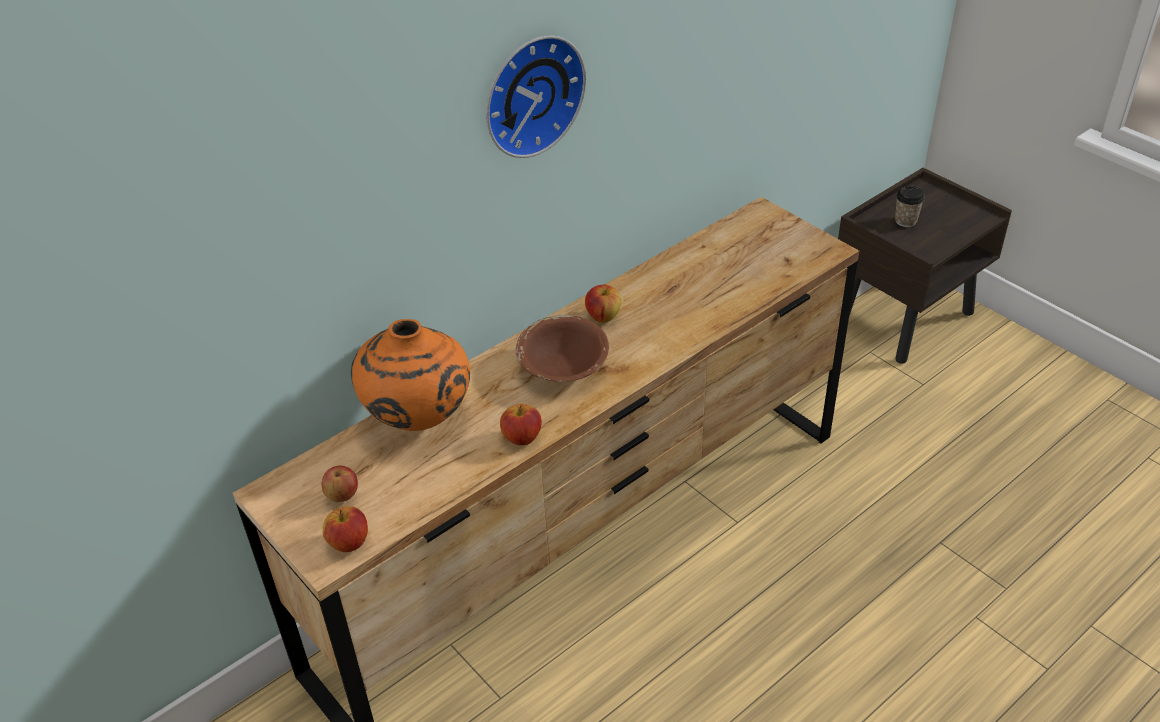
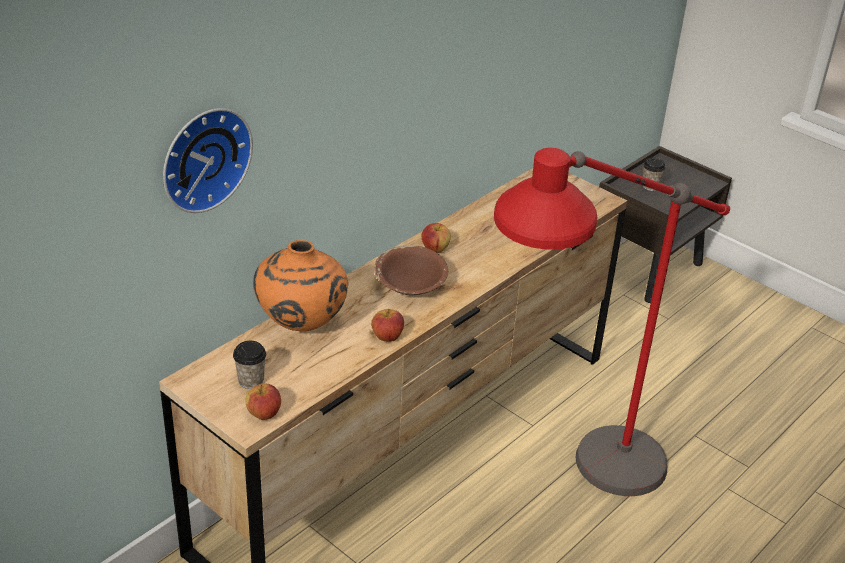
camera: 10 degrees left, 5 degrees down
apple [322,466,358,502] -> cup [233,341,266,389]
wall clock [486,35,586,158] -> wall clock moved to [163,108,253,213]
none -> red floor lamp [494,147,730,496]

